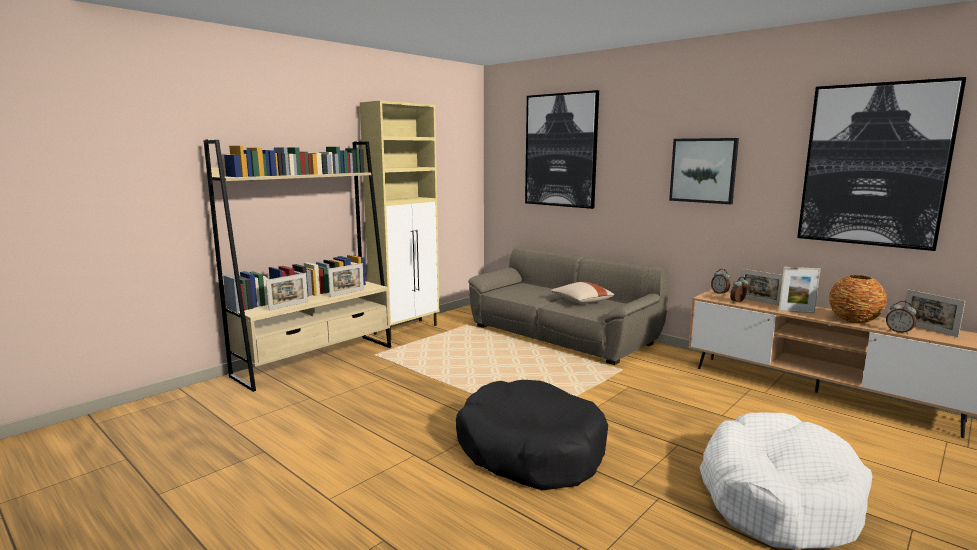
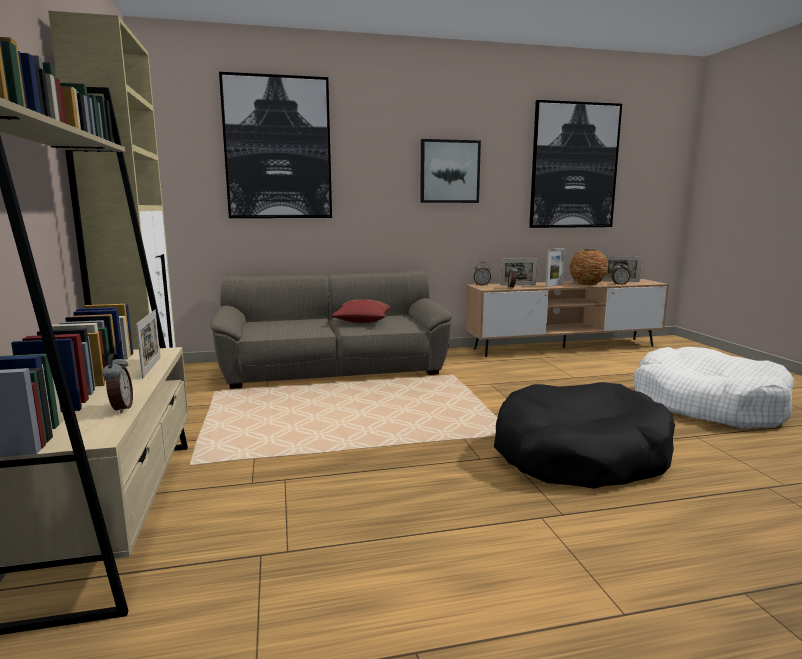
camera: 55 degrees left, 0 degrees up
picture frame [266,273,308,311] -> alarm clock [102,353,133,413]
beige pillow [551,282,614,304] -> red pillow [332,299,391,323]

